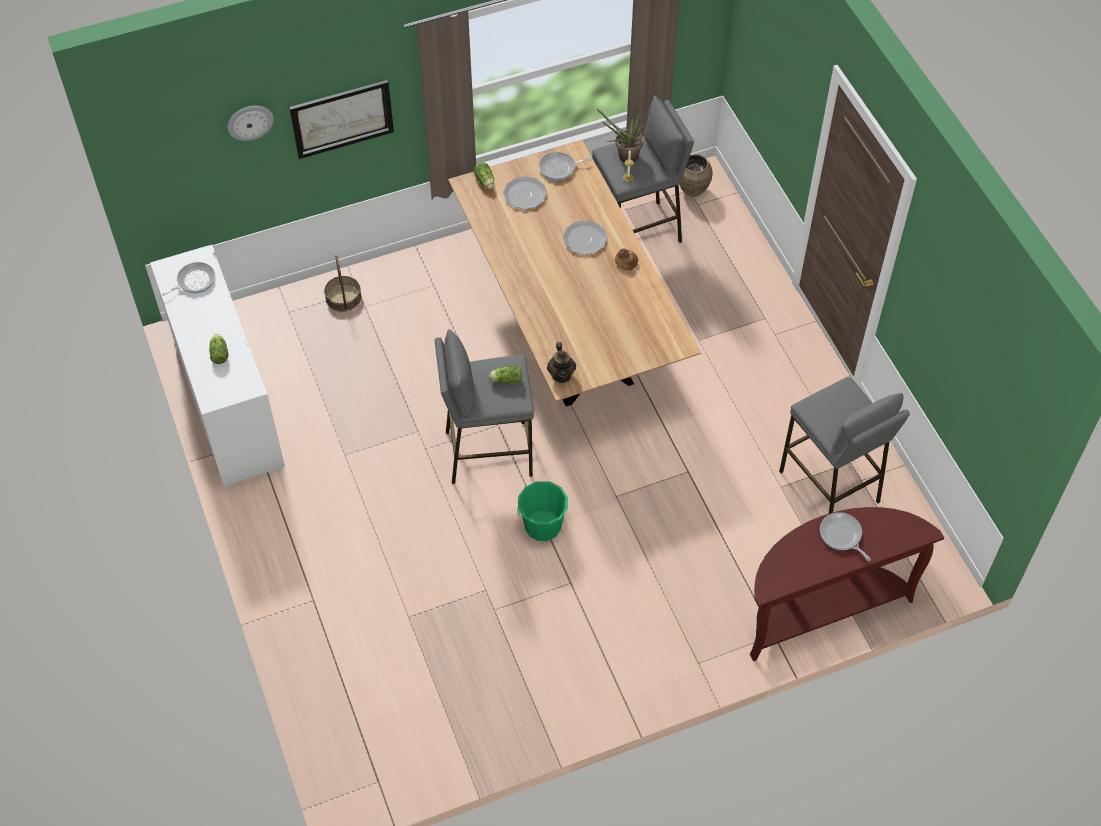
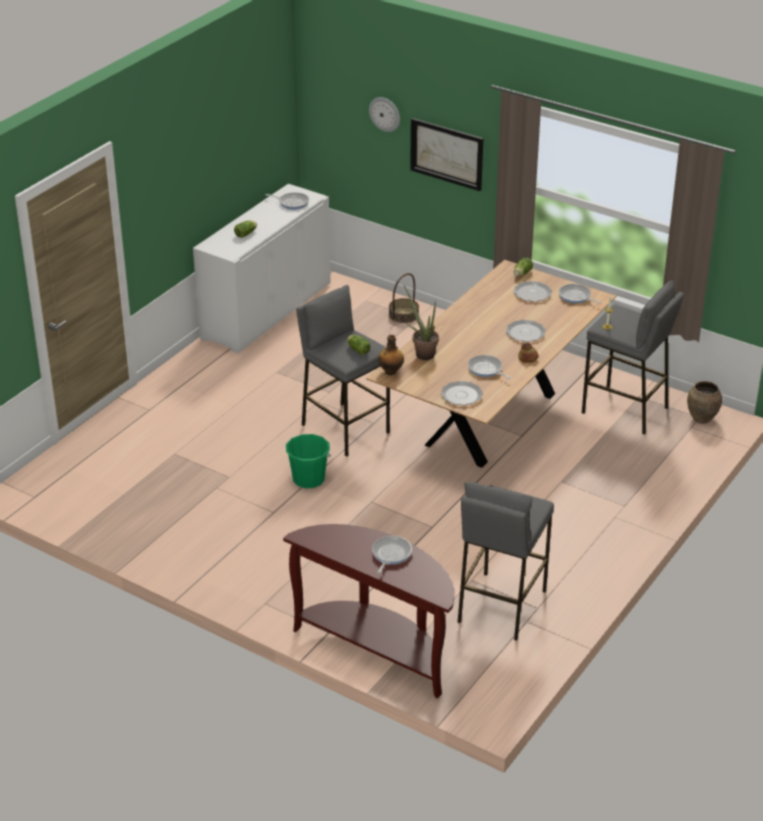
camera: 55 degrees right, 20 degrees down
teapot [547,342,576,383] -> bottle [378,335,404,375]
potted plant [597,102,643,162] -> potted plant moved to [404,286,439,360]
none -> plate [441,381,483,405]
none -> frying pan [468,355,511,379]

